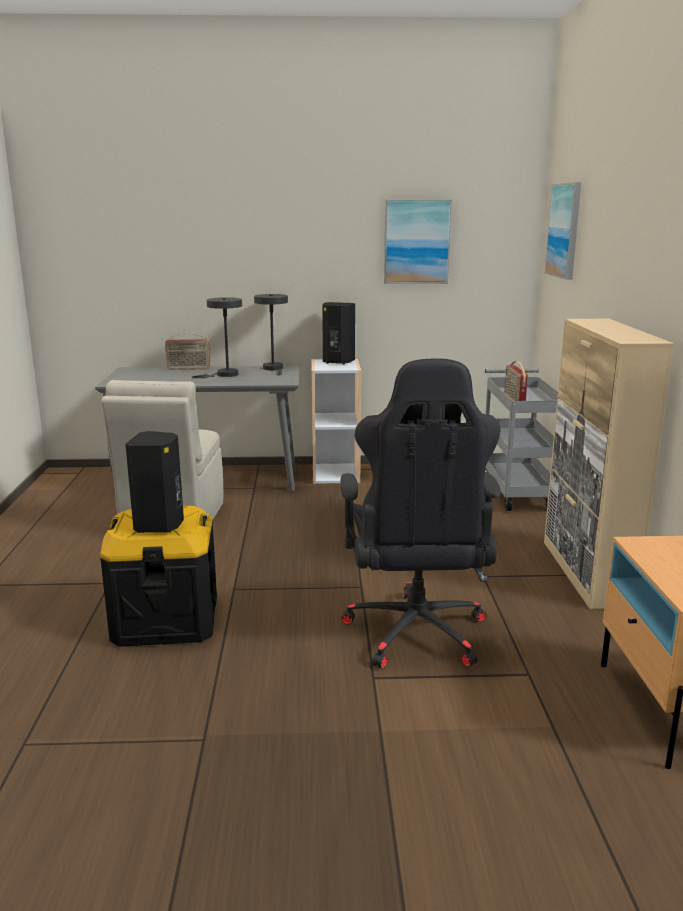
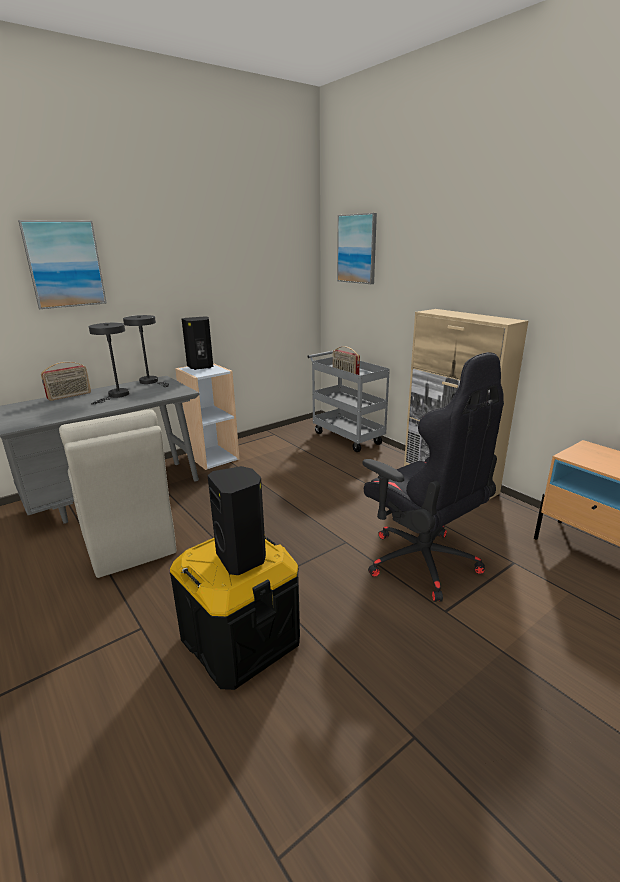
camera: 35 degrees left, 5 degrees up
picture [384,199,452,284] -> picture moved to [18,220,107,309]

